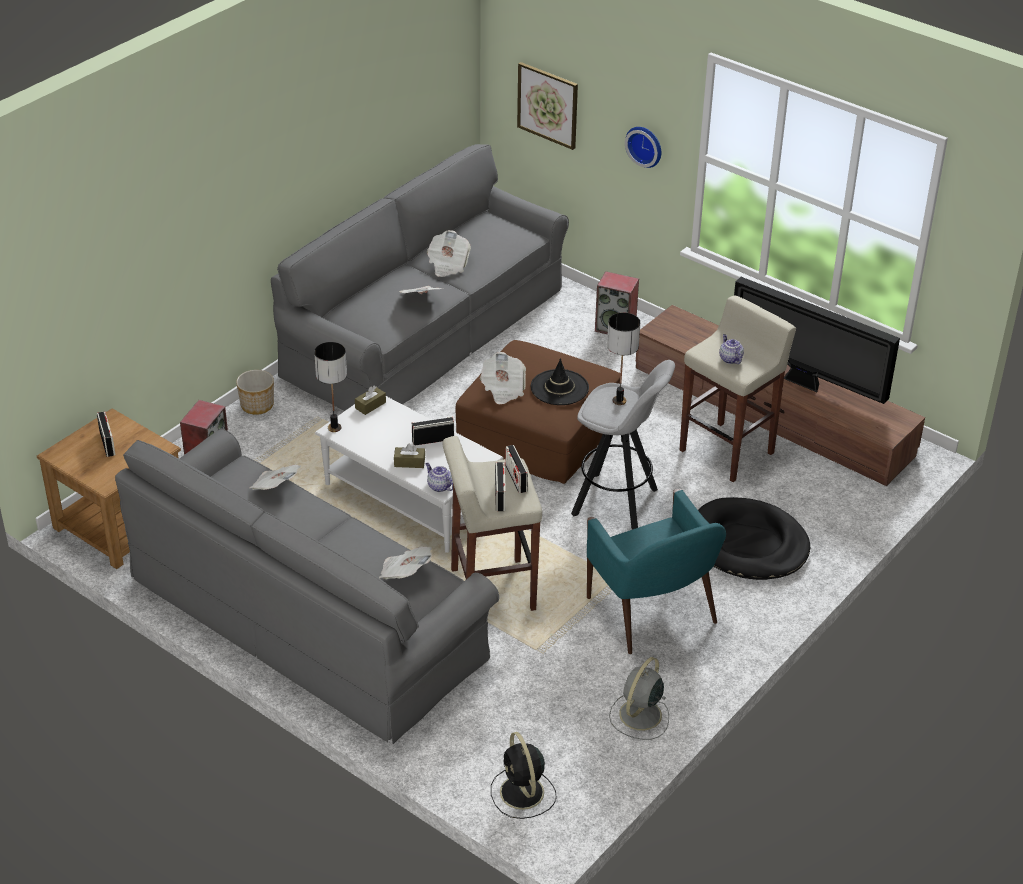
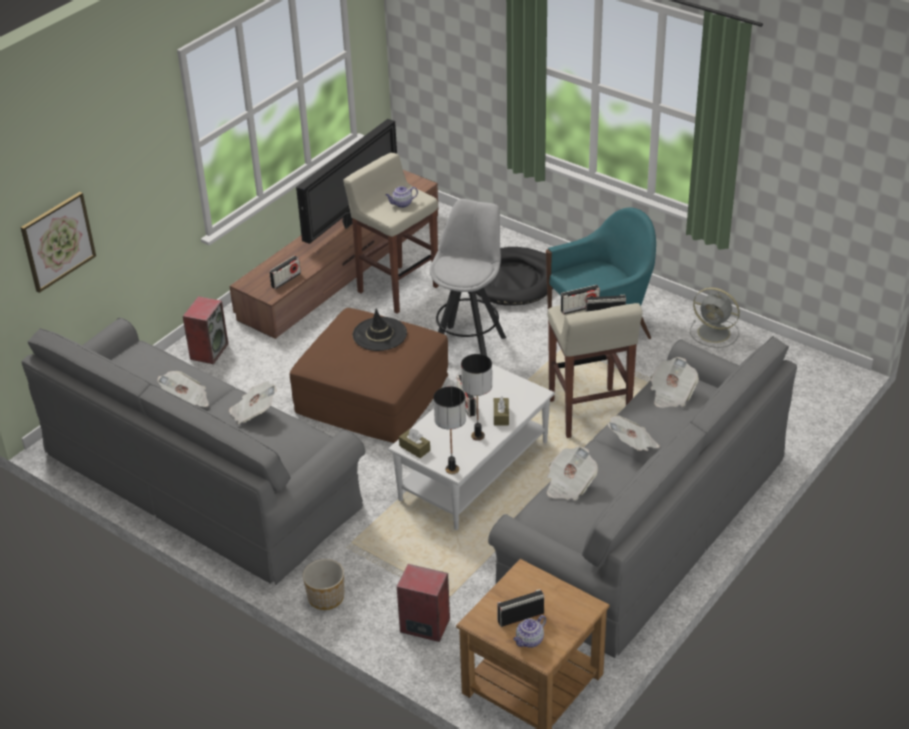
camera: 90 degrees left, 0 degrees up
teapot [426,463,453,492] -> teapot moved to [513,615,546,648]
newspaper [480,352,526,405] -> newspaper moved to [607,416,660,451]
black fan [491,732,556,819] -> none
table lamp [607,312,640,405] -> table lamp moved to [461,354,492,441]
wall clock [625,127,661,168] -> none
none -> radio [269,255,301,289]

